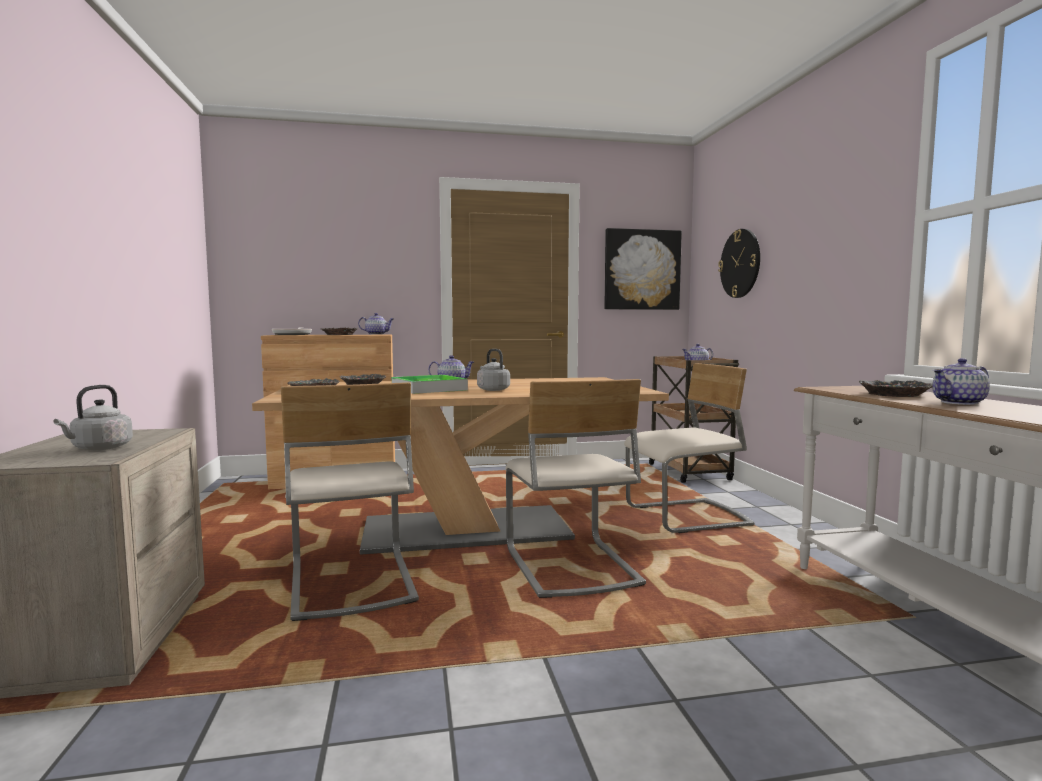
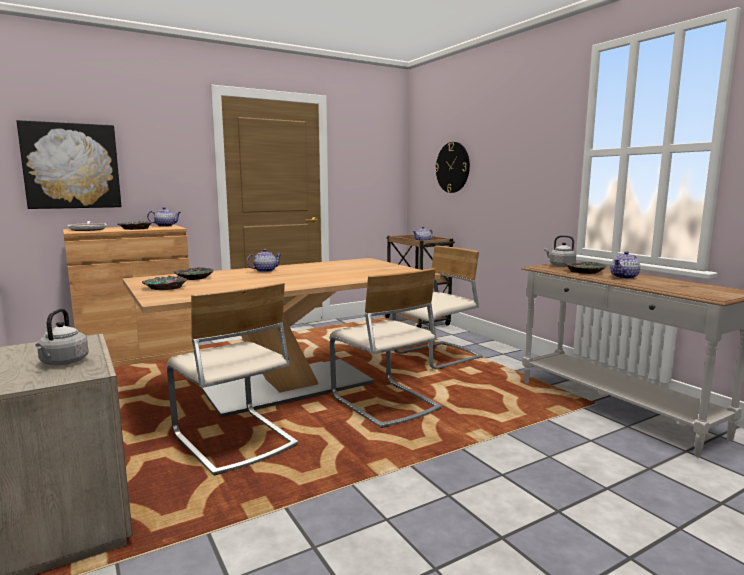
camera: 20 degrees left, 5 degrees up
tray [392,375,468,394] -> none
grey kettle [477,349,510,391] -> grey kettle moved to [544,235,576,267]
picture [604,228,682,310] -> picture moved to [16,120,122,209]

